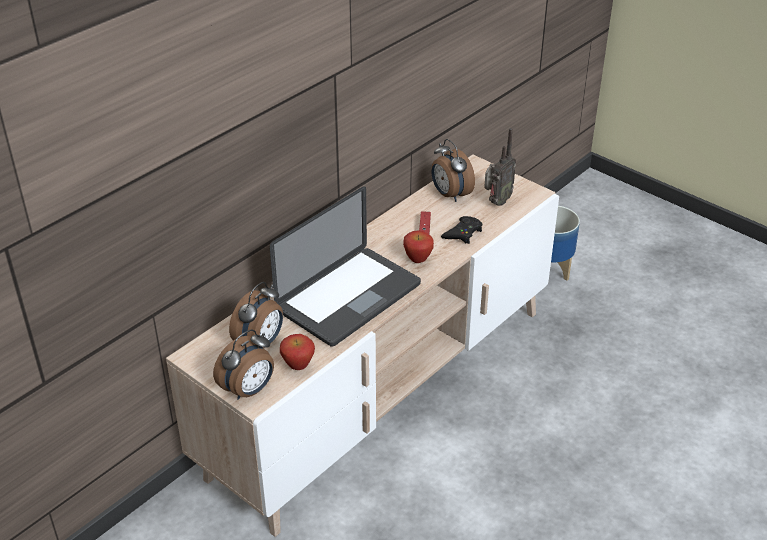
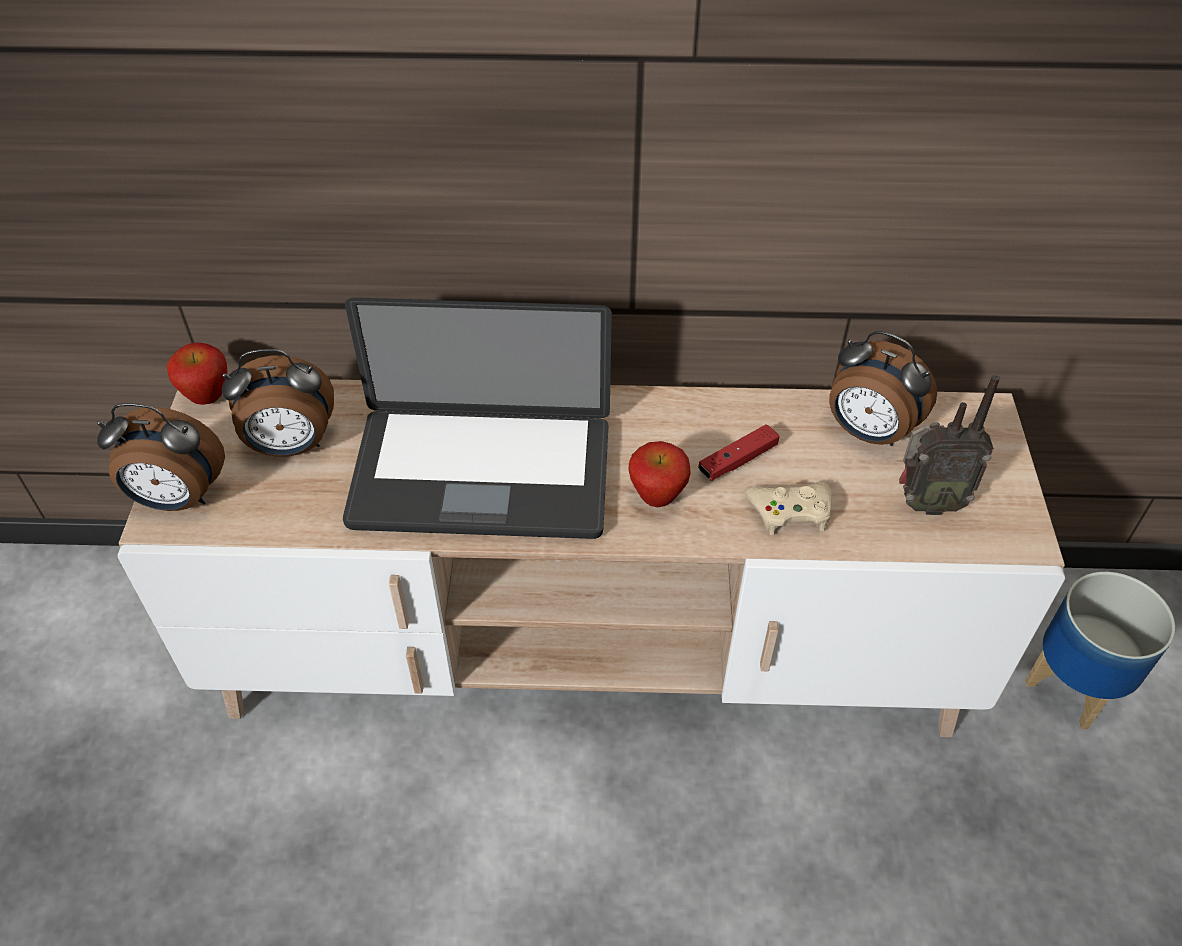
camera: 50 degrees right, 10 degrees up
apple [280,334,315,370] -> apple moved to [167,342,227,405]
alarm clock [431,139,475,202] -> alarm clock turned 75 degrees counterclockwise [829,331,937,446]
black game controller [441,216,482,244] -> beige game controller [745,481,832,535]

